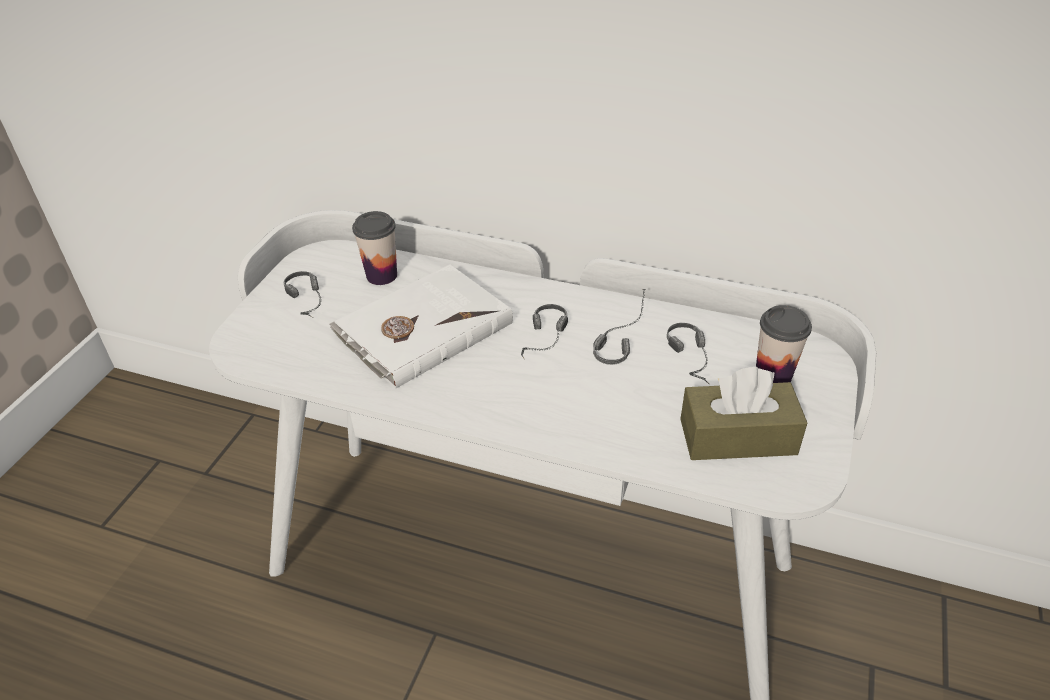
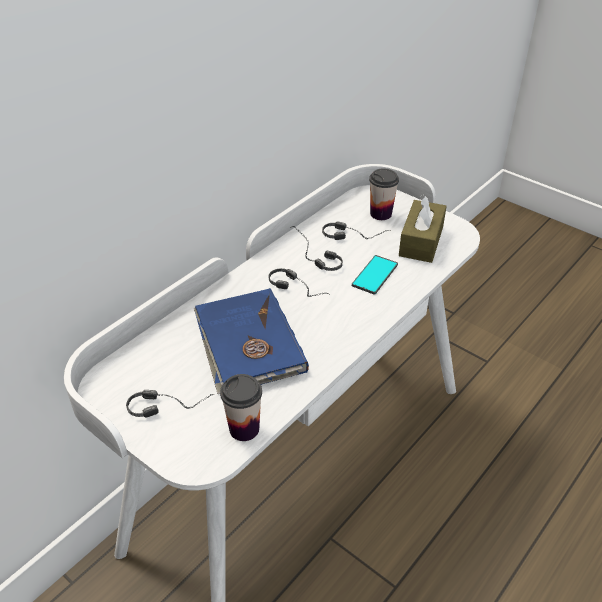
camera: 70 degrees left, 0 degrees up
white book [330,264,513,389] -> blue book [194,288,309,394]
cup [352,211,397,285] -> cup moved to [220,374,262,441]
none -> phone [352,255,398,295]

